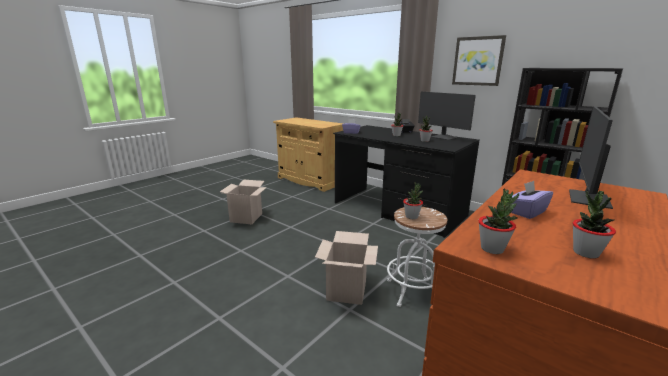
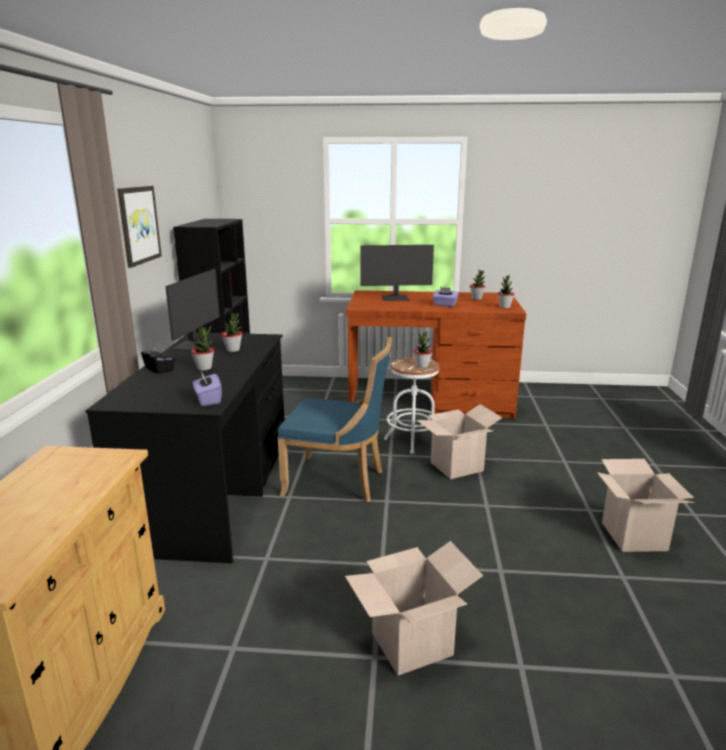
camera: 125 degrees left, 0 degrees up
none -> blue chair [277,337,392,502]
none -> cardboard box [597,459,694,552]

